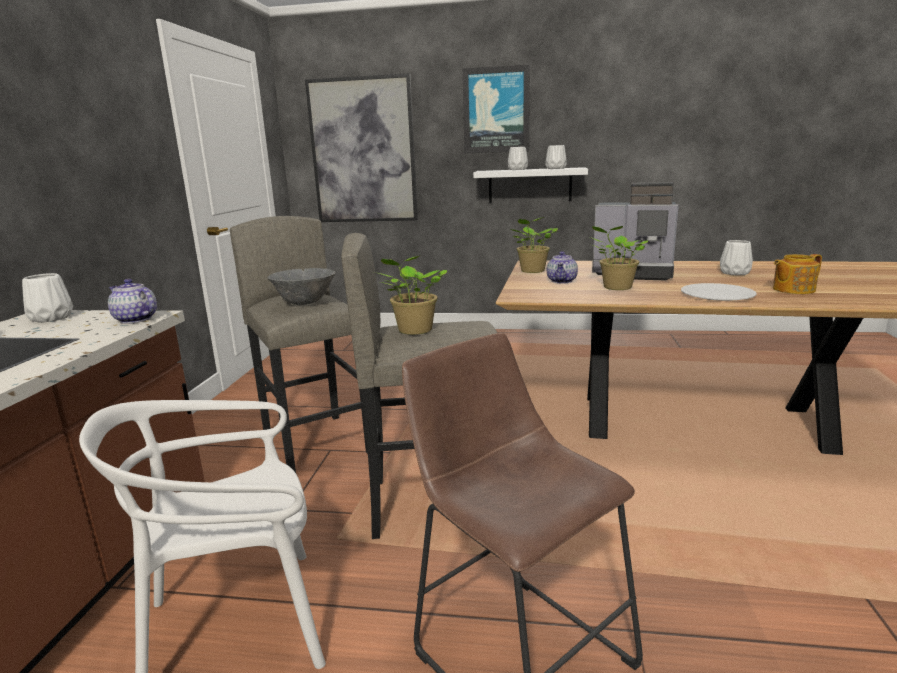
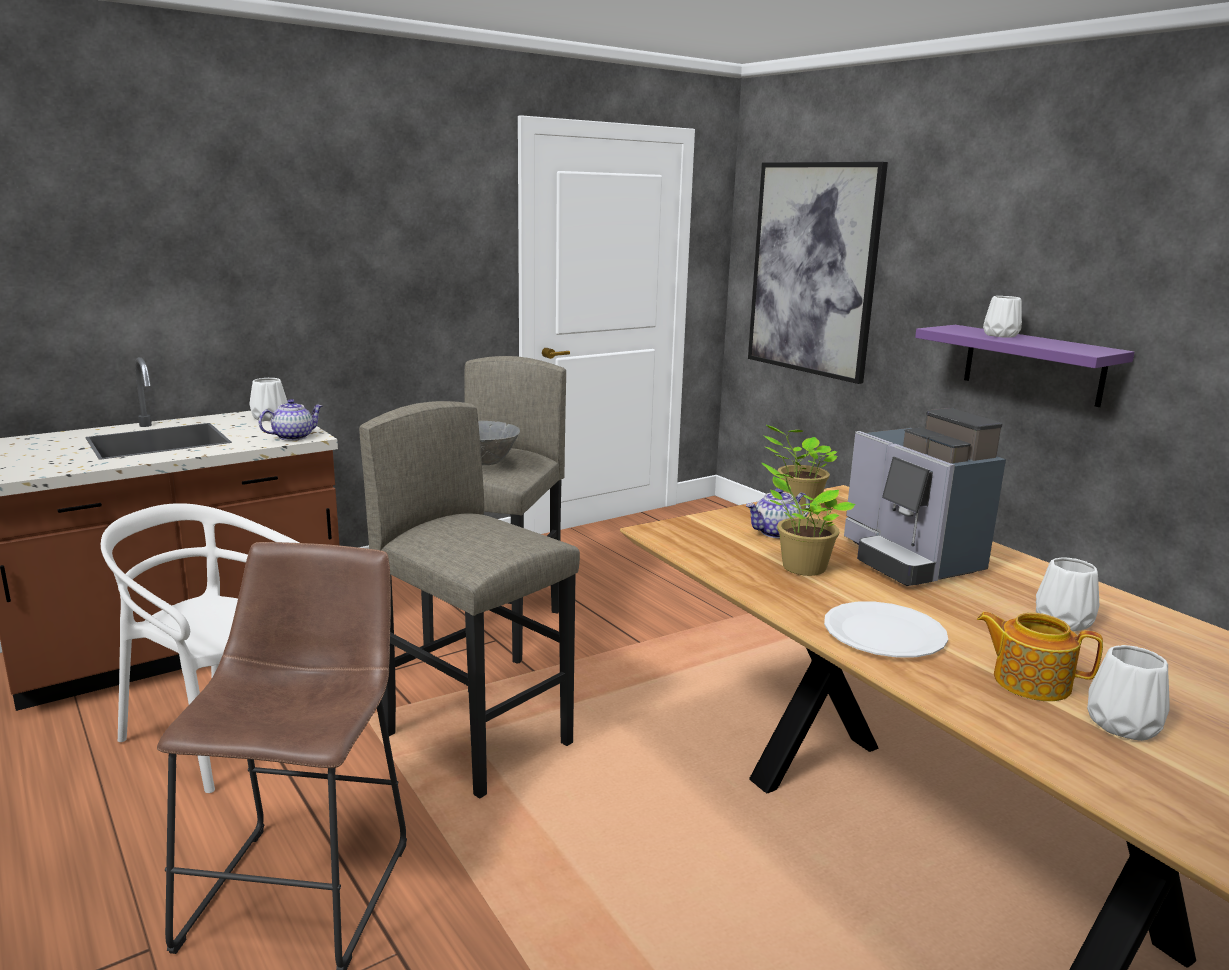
camera: 45 degrees right, 0 degrees up
teapot [108,279,157,324] -> teapot turned 60 degrees clockwise [258,399,323,441]
potted plant [374,256,447,335] -> none
picture [462,65,530,153] -> none
white shelf [473,167,588,203] -> purple shelf [915,325,1135,407]
white vase [545,145,567,169] -> white vase moved to [1087,645,1170,741]

